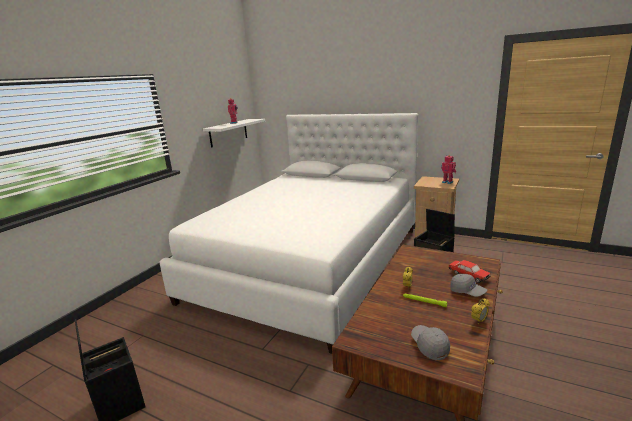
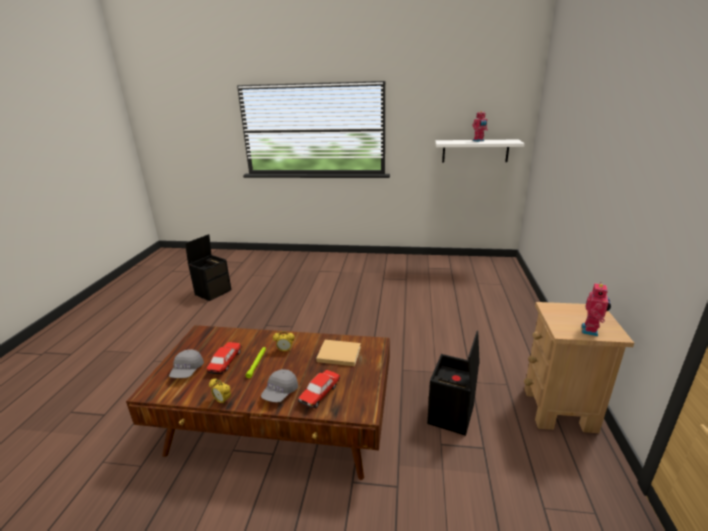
camera: 70 degrees right, 5 degrees up
white bed [159,113,418,354] -> none
grey cap [411,325,450,361] -> grey cap turned 135 degrees clockwise [169,349,204,378]
none -> toy car [207,342,242,374]
none -> beige book [316,340,361,366]

